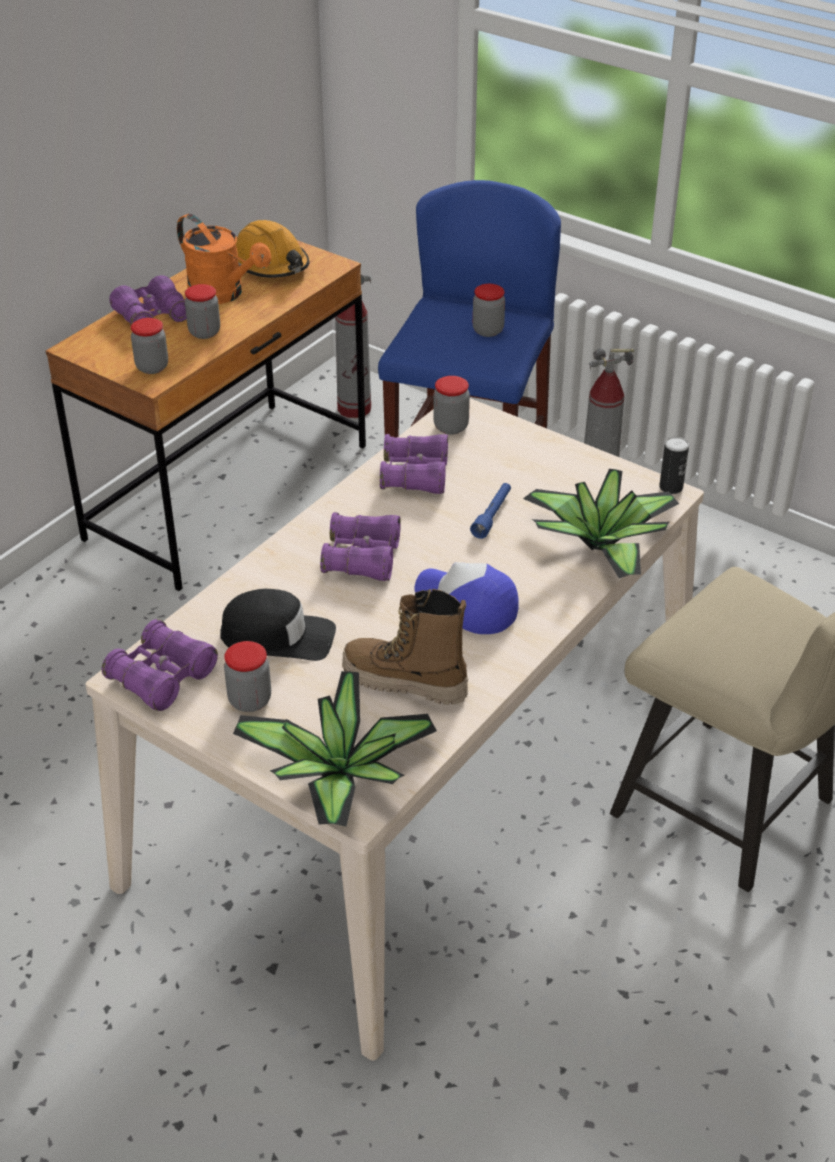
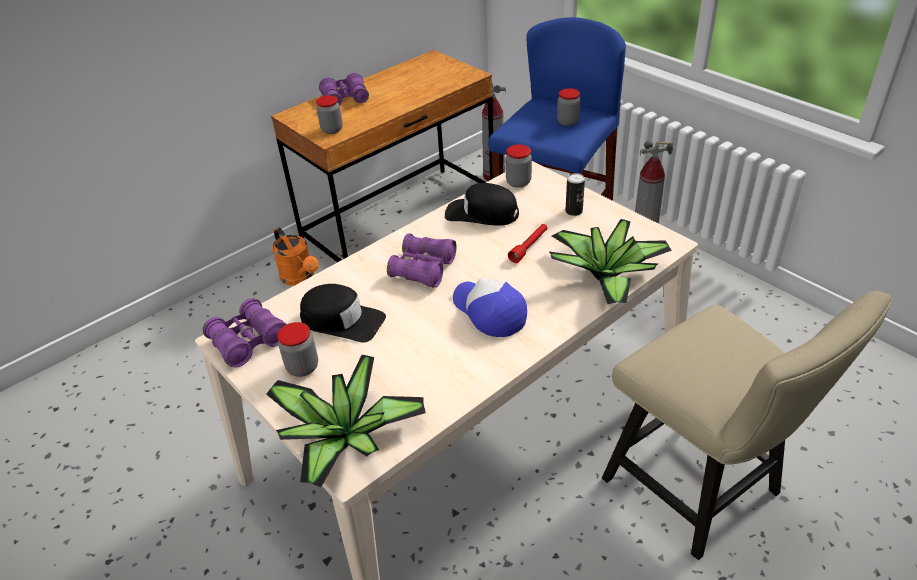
camera: 15 degrees right, 0 degrees up
orange watering can [177,214,271,304] -> orange watering can moved to [272,228,319,286]
jar [185,284,220,339] -> none
orange hard hat [236,220,310,278] -> none
boot [342,589,468,705] -> none
purple binoculars [380,434,448,494] -> black cap [445,183,519,226]
blue flashlight [470,483,511,539] -> red flashlight [508,224,547,263]
can [659,437,689,494] -> can moved to [565,173,585,216]

